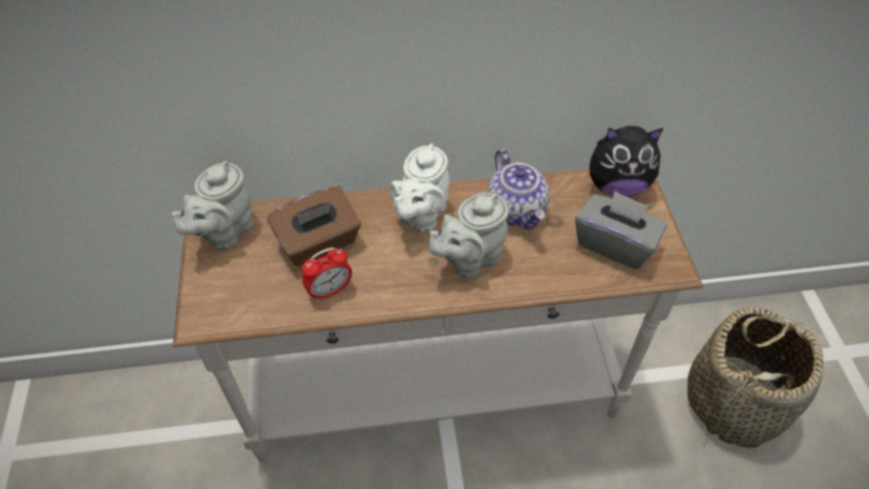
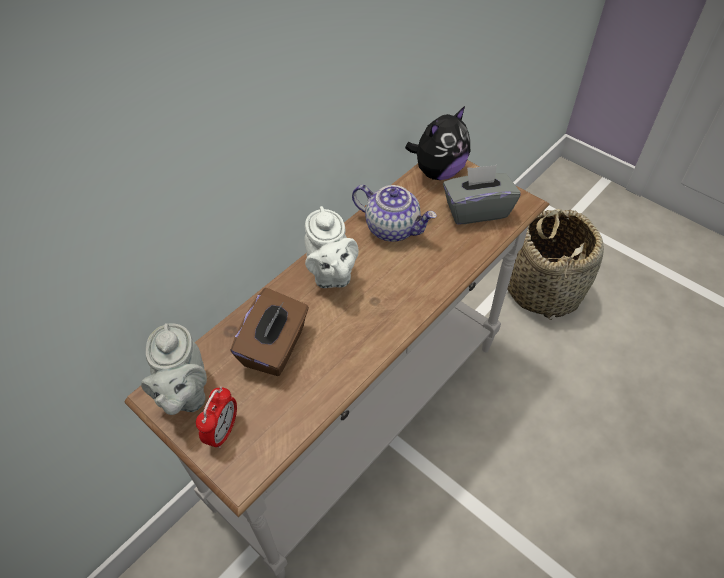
camera: 40 degrees left, 0 degrees up
alarm clock [302,247,352,301] -> alarm clock moved to [196,387,237,448]
grey teapot [429,193,509,278] -> none

